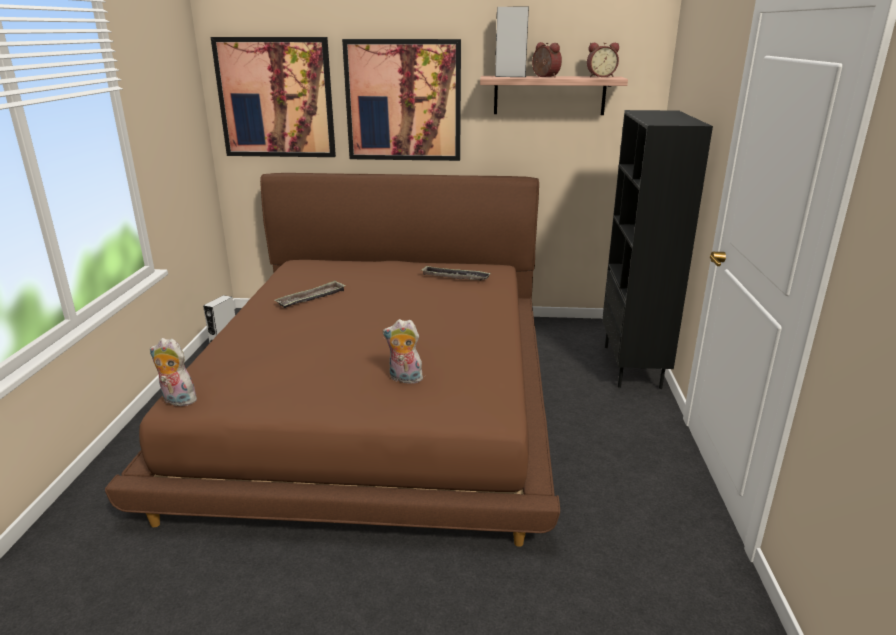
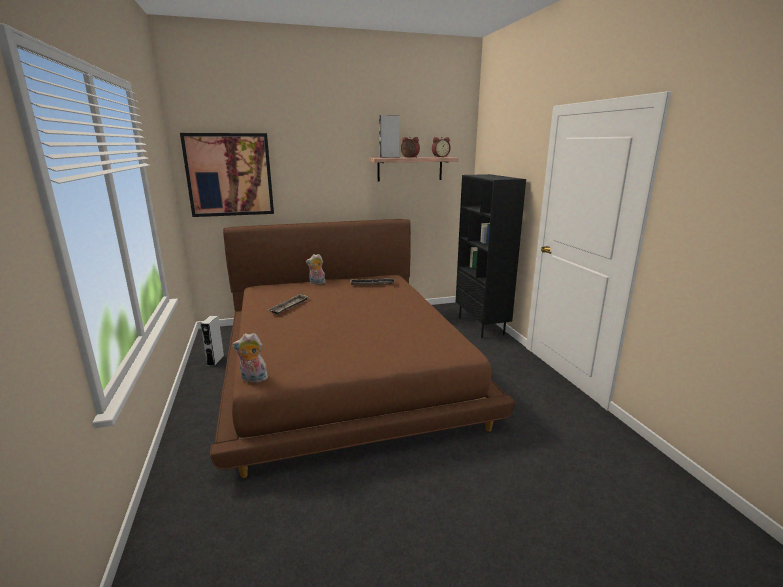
camera: 20 degrees left, 5 degrees down
picture [342,39,461,161] -> none
plush toy [383,319,423,384] -> plush toy moved to [306,254,325,284]

